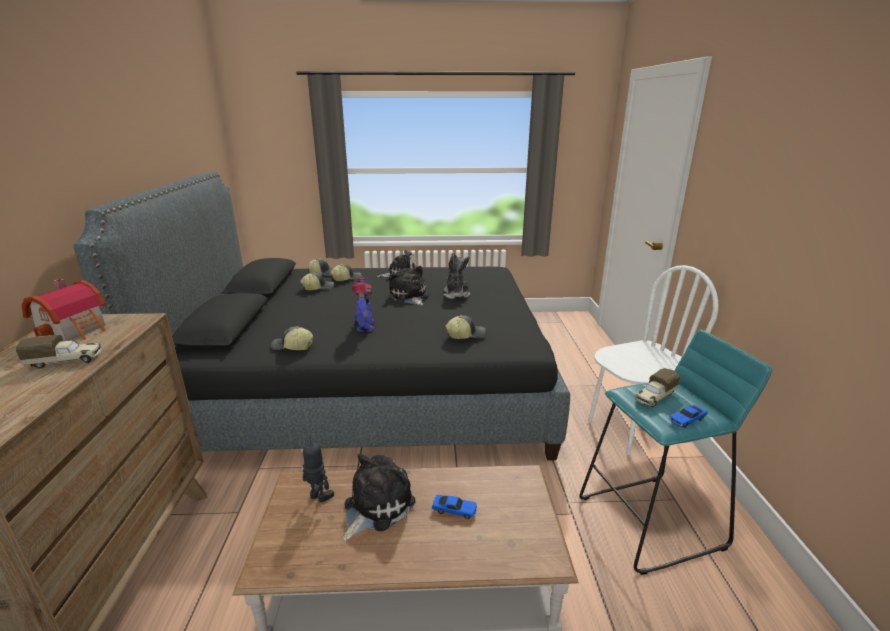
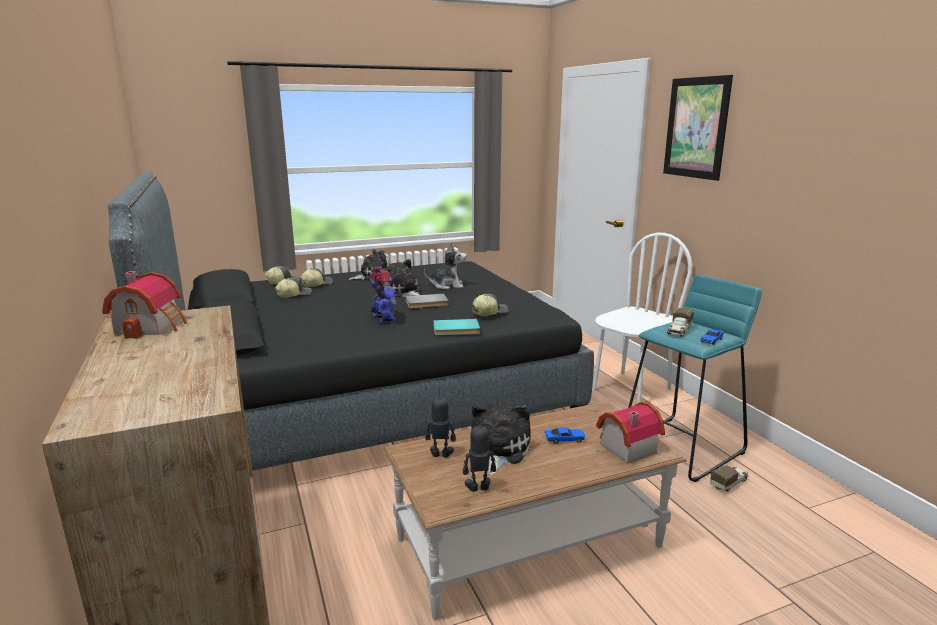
camera: 20 degrees left, 5 degrees down
toy truck [16,335,102,369] -> toy truck moved to [710,465,748,492]
cap [271,326,314,350] -> none
plush toy [443,252,470,299] -> plush toy turned 120 degrees clockwise [424,242,467,290]
none -> grey book [406,294,449,308]
none -> turquoise book [433,319,480,335]
none -> toy robot [463,417,496,492]
none -> toy house [596,402,665,464]
none -> picture [663,75,733,181]

